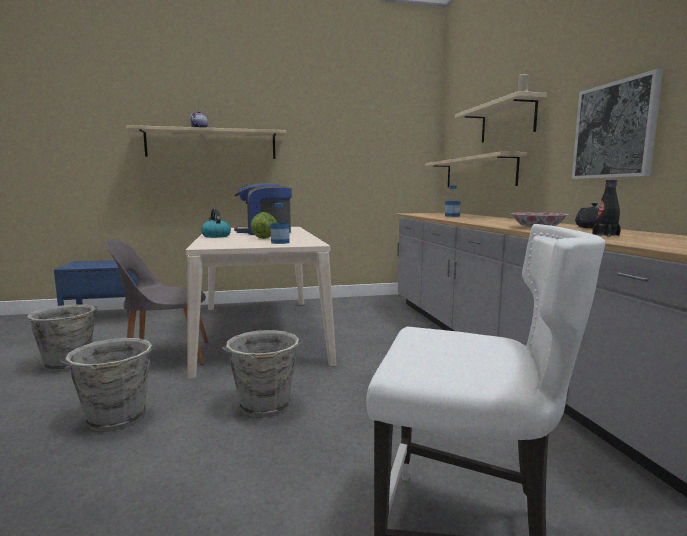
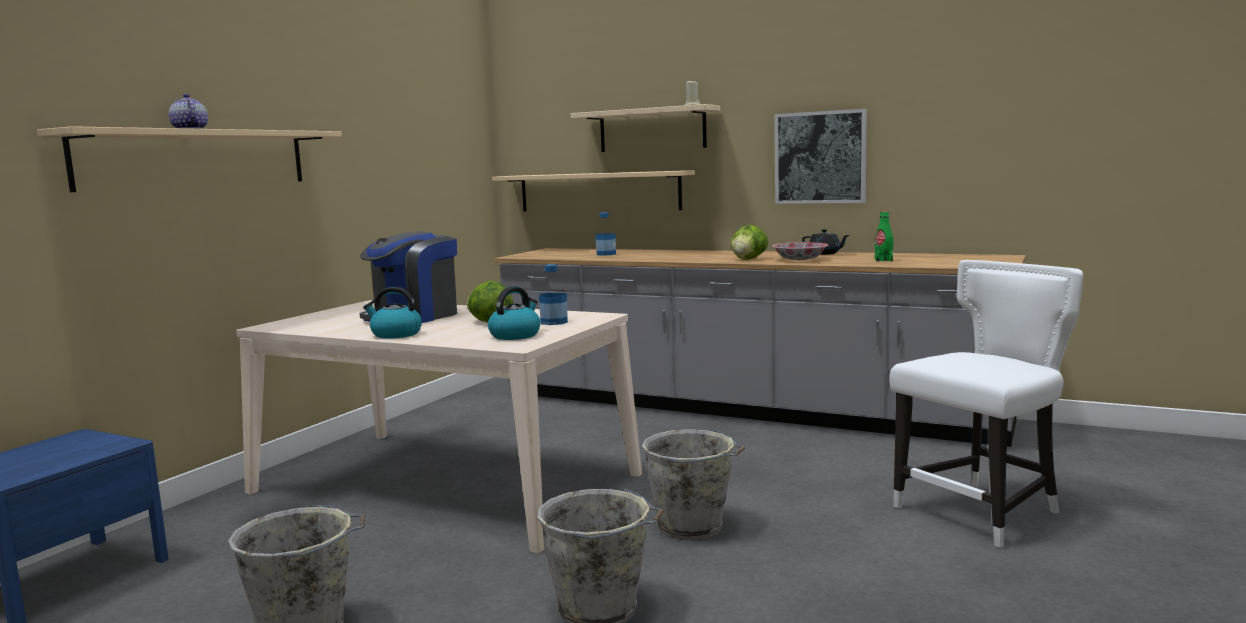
camera: 50 degrees left, 0 degrees up
grey chair [105,238,209,365] -> none
black bottle [592,180,621,237] -> green bottle [875,211,893,262]
none -> kettle [488,286,541,340]
none -> lettuce [731,225,768,260]

